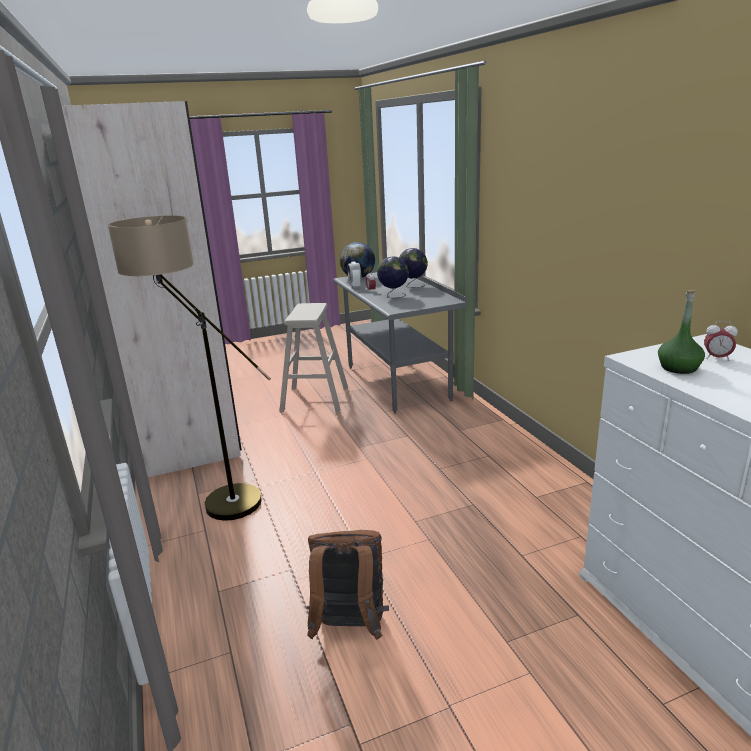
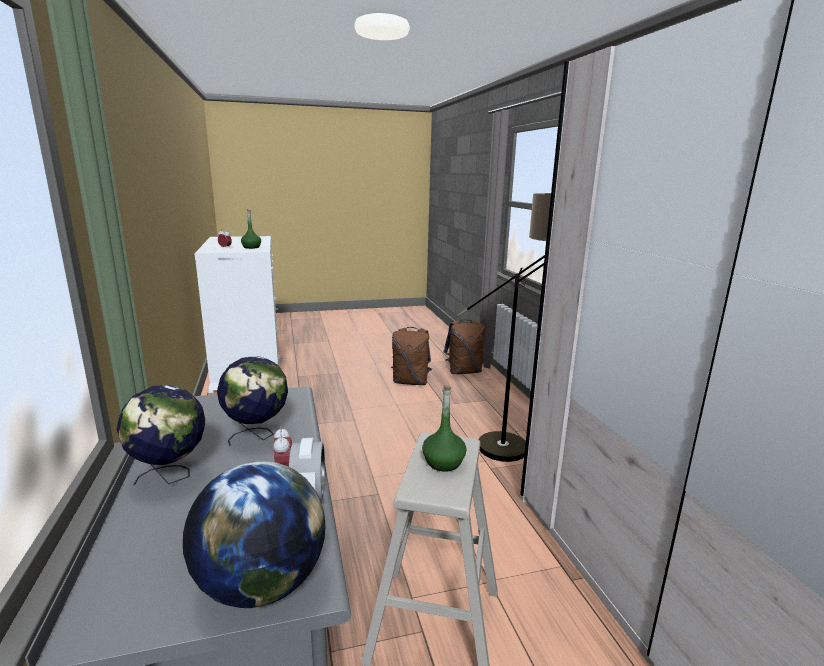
camera: 175 degrees left, 5 degrees down
none -> green bottle [422,385,466,471]
none -> brown backpack [444,319,485,374]

